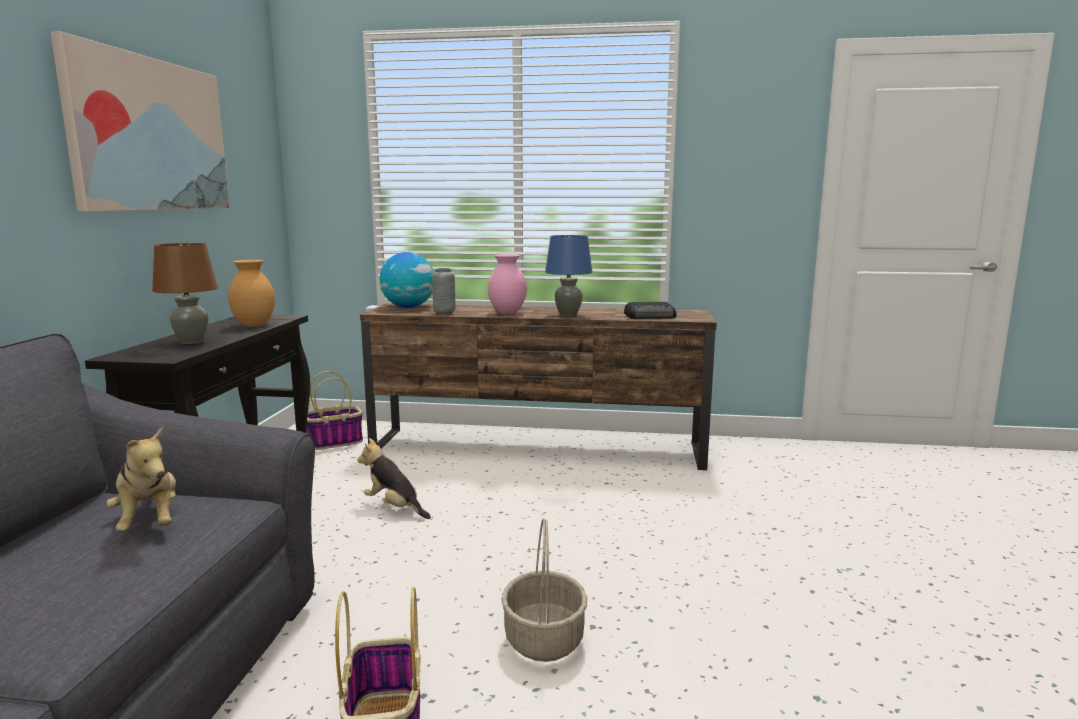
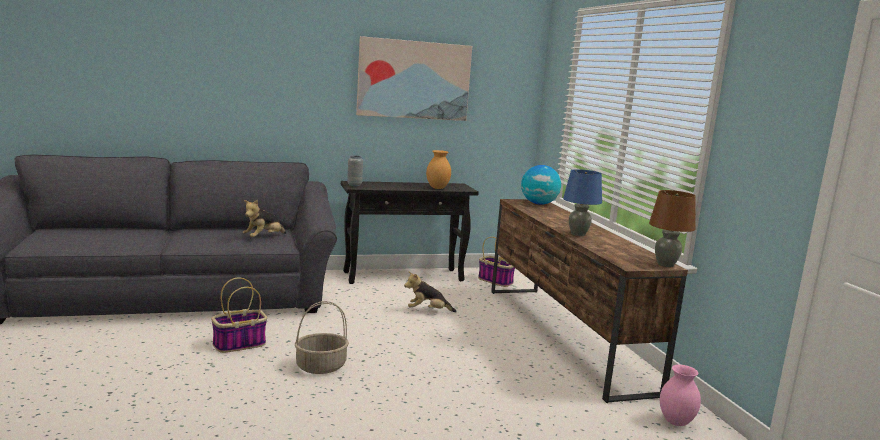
camera: 65 degrees right, 0 degrees up
brown table lamp [152,243,218,344] -> brown table lamp moved to [649,190,696,267]
plush toy [357,438,431,519] -> plush toy turned 105 degrees counterclockwise [404,271,456,312]
grey vase [432,268,456,315] -> grey vase moved to [347,155,363,186]
pink vase [488,254,527,314] -> pink vase moved to [660,365,701,426]
radio [624,302,677,319] -> none

